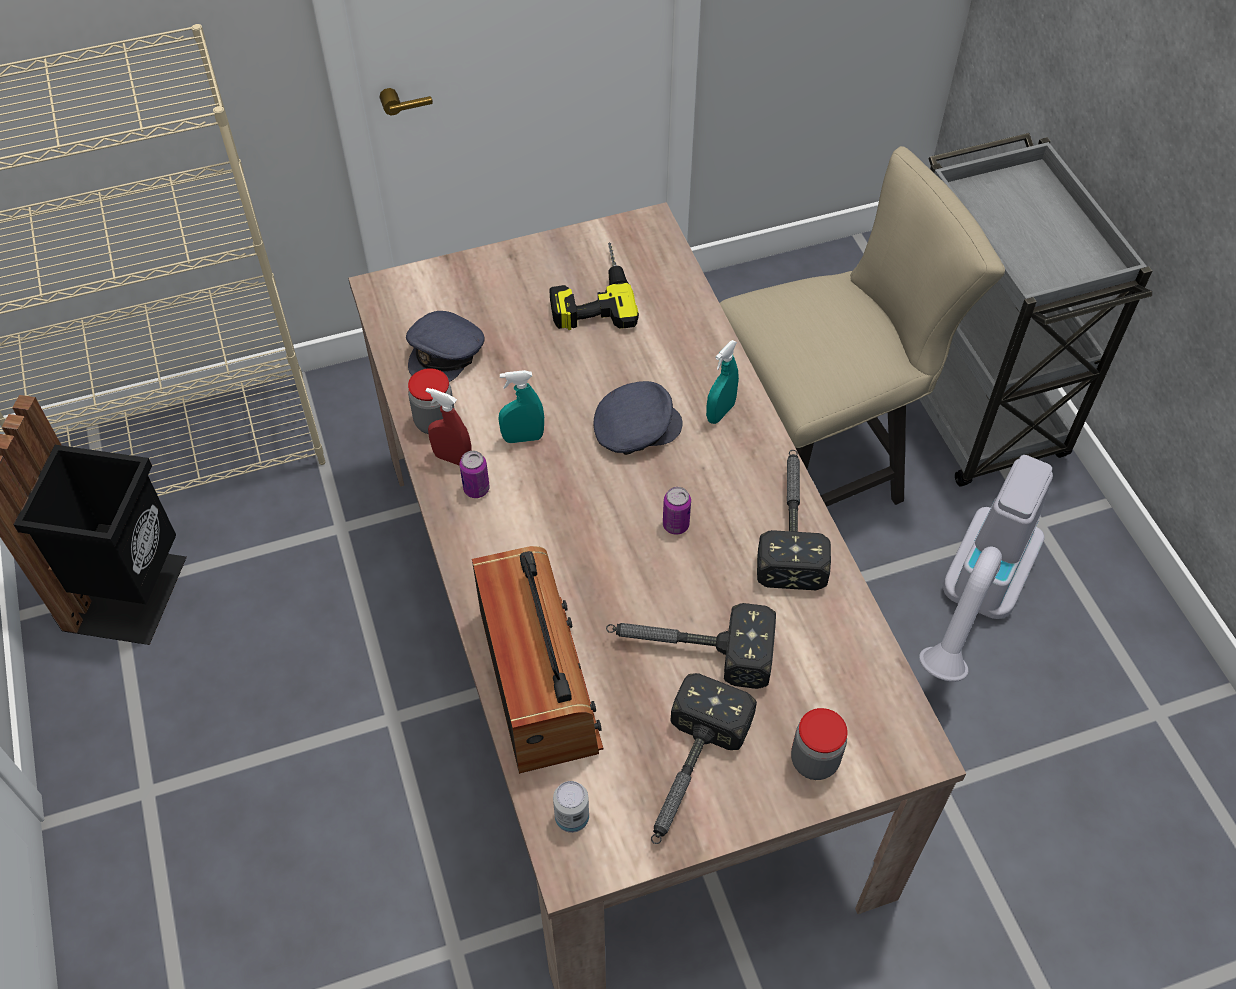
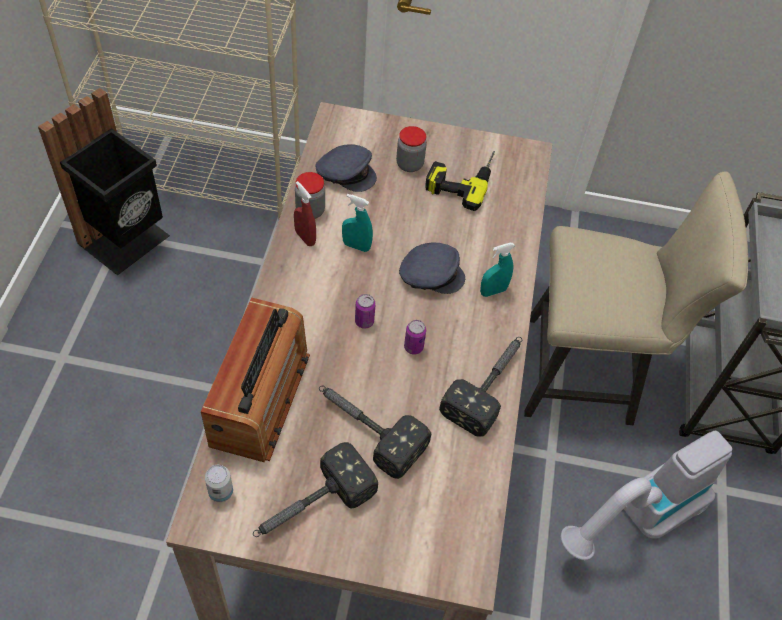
camera: 25 degrees right, 0 degrees up
grey cap [406,311,485,382] -> grey cap turned 120 degrees counterclockwise [315,144,377,192]
can [460,451,490,498] -> can moved to [355,294,376,329]
jar [791,708,848,780] -> jar moved to [396,126,427,172]

